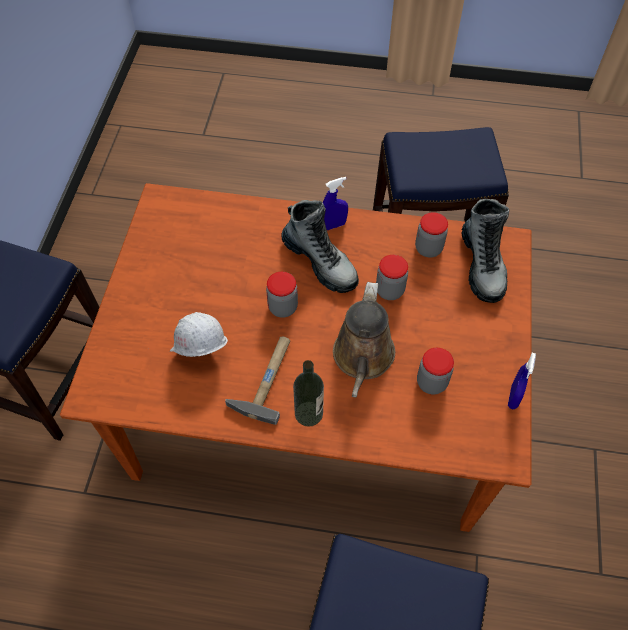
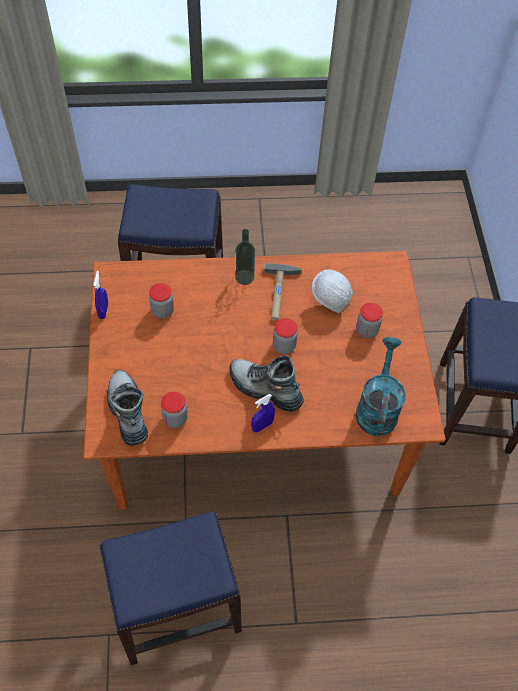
camera: 165 degrees right, 0 degrees up
brown watering can [333,282,395,398] -> none
jar [376,255,408,300] -> jar moved to [356,303,383,338]
none -> turquoise watering can [356,337,406,436]

